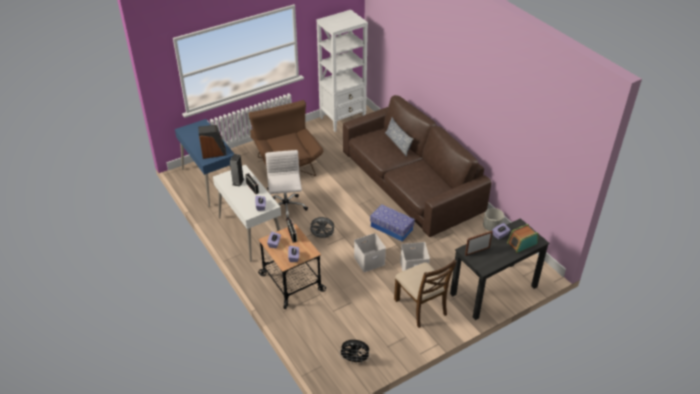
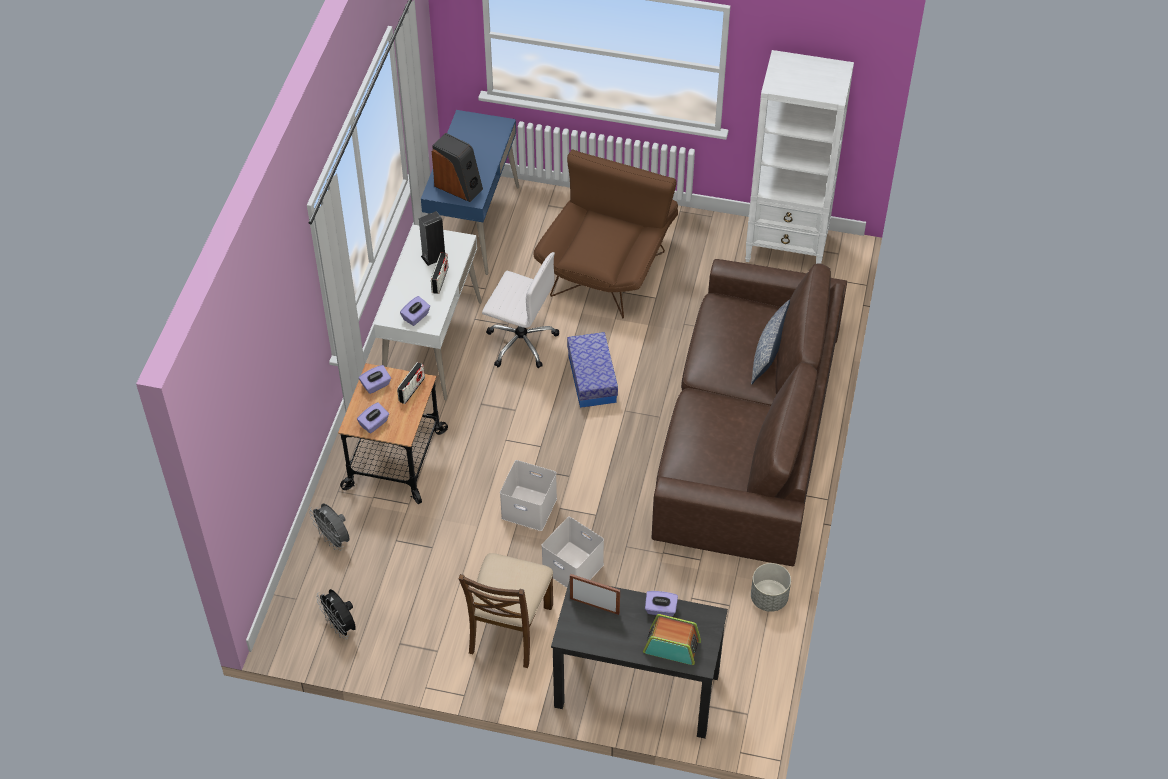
camera: 45 degrees right, 10 degrees up
white office chair [265,150,308,221] -> white office chair turned 75 degrees clockwise [482,252,560,369]
grey fan [309,217,336,240] -> grey fan moved to [309,503,350,551]
storage box [370,204,415,241] -> storage box moved to [567,332,618,408]

